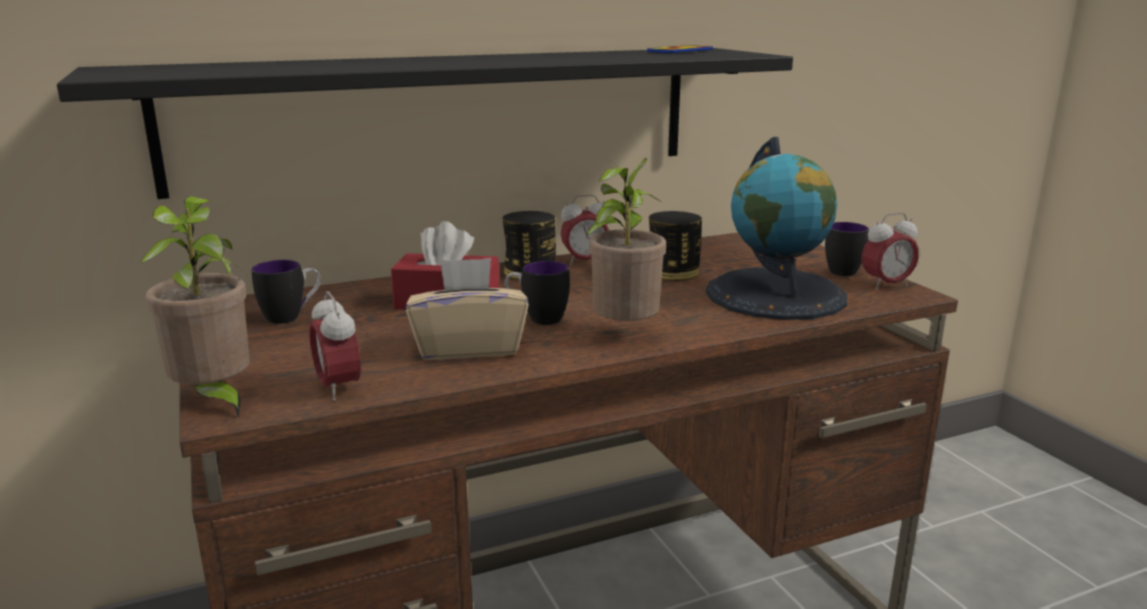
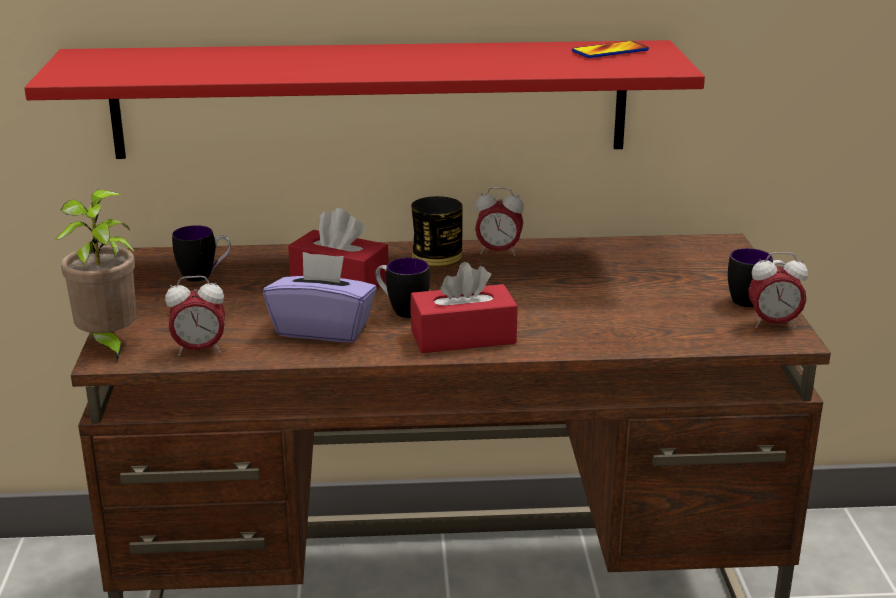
camera: 20 degrees right, 5 degrees up
black shelf [57,48,793,199] -> red shelf [24,40,705,159]
alarm clock [309,291,361,401] -> alarm clock turned 90 degrees counterclockwise [165,276,225,356]
beige tissue box [406,258,529,360] -> purple tissue box [263,252,377,343]
potted plant [586,158,666,321] -> red tissue box [410,262,518,353]
can [649,211,702,281] -> none
globe [706,137,847,320] -> none

